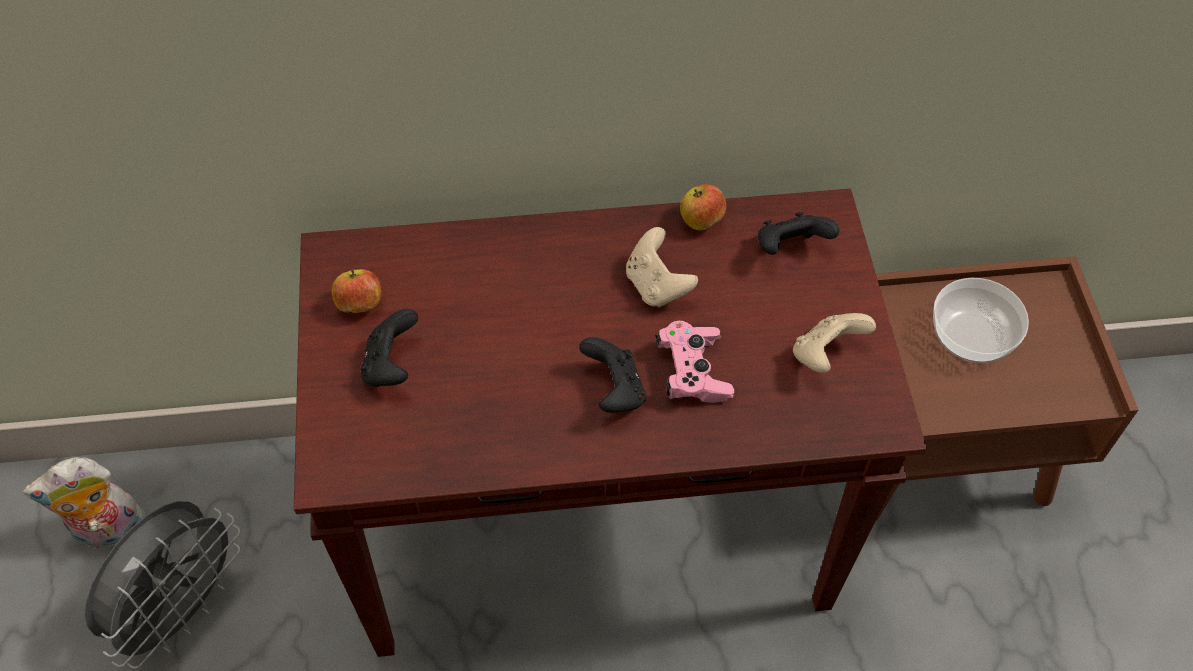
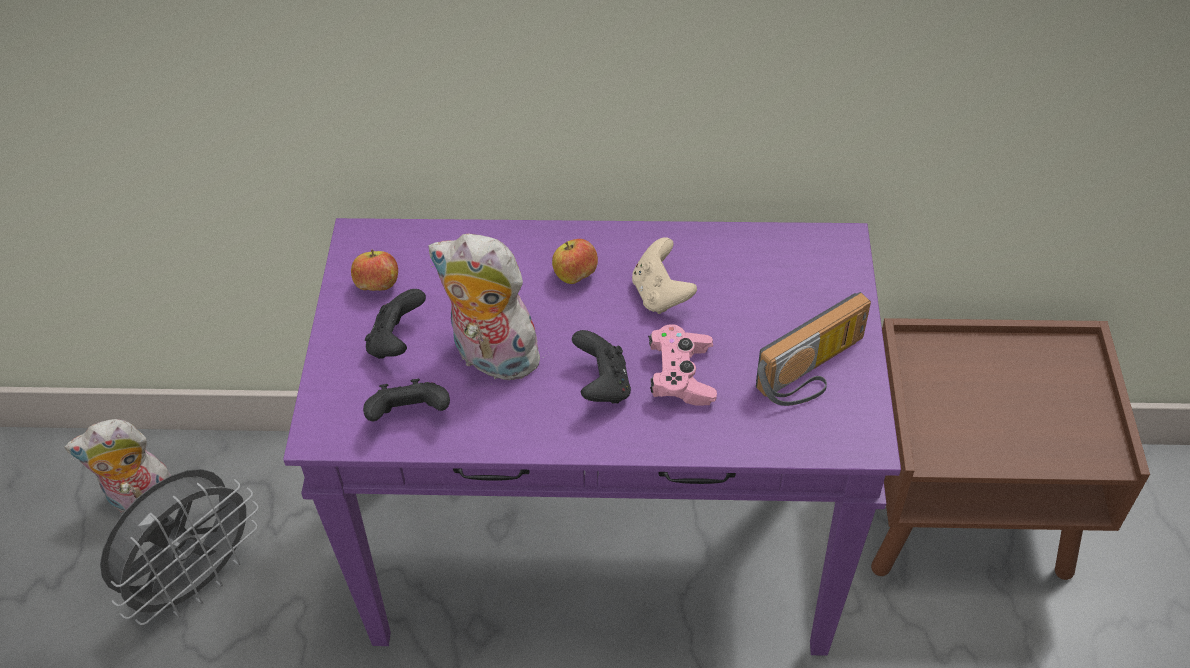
camera: 10 degrees right, 5 degrees down
brown console table [294,189,927,657] -> purple console table [283,218,901,656]
apple [680,184,726,231] -> apple moved to [552,239,598,284]
black game controller [758,212,839,255] -> black game controller moved to [363,379,450,421]
beige game controller [793,313,876,373] -> radio [756,292,871,406]
bowl [933,278,1029,363] -> none
none -> plush toy [428,234,550,384]

